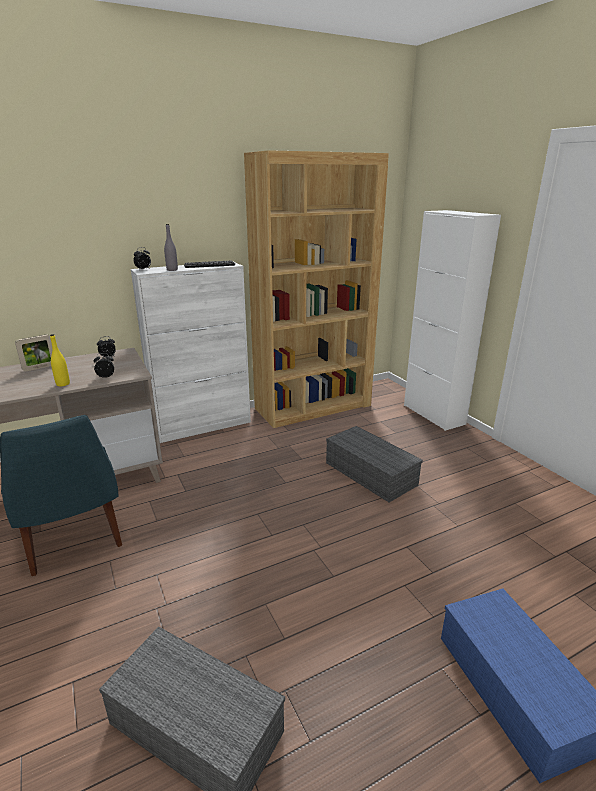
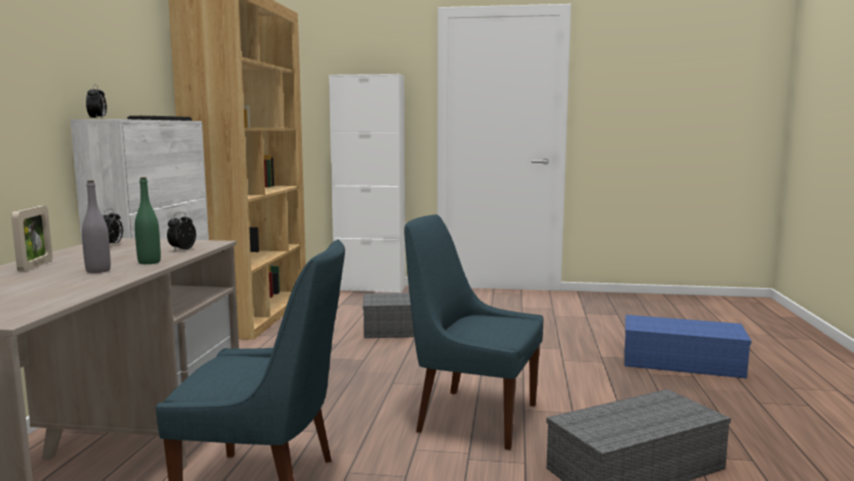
camera: 55 degrees left, 15 degrees down
yellow bottle [50,334,70,386] -> green bottle [135,177,161,264]
grey bottle [164,224,178,271] -> grey bottle moved to [82,180,111,273]
none -> blue chair [404,215,543,450]

